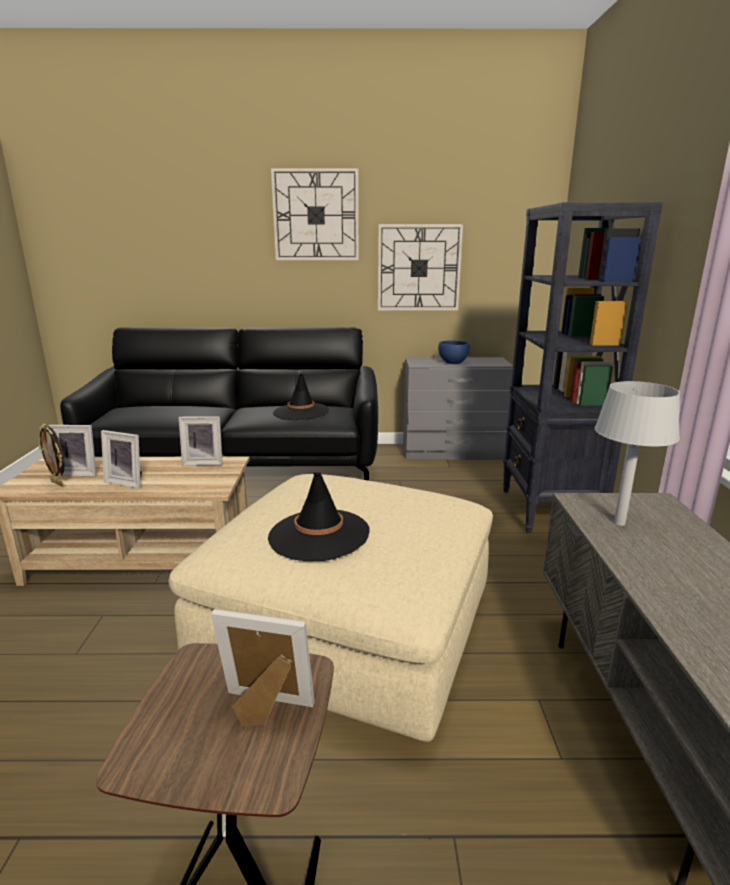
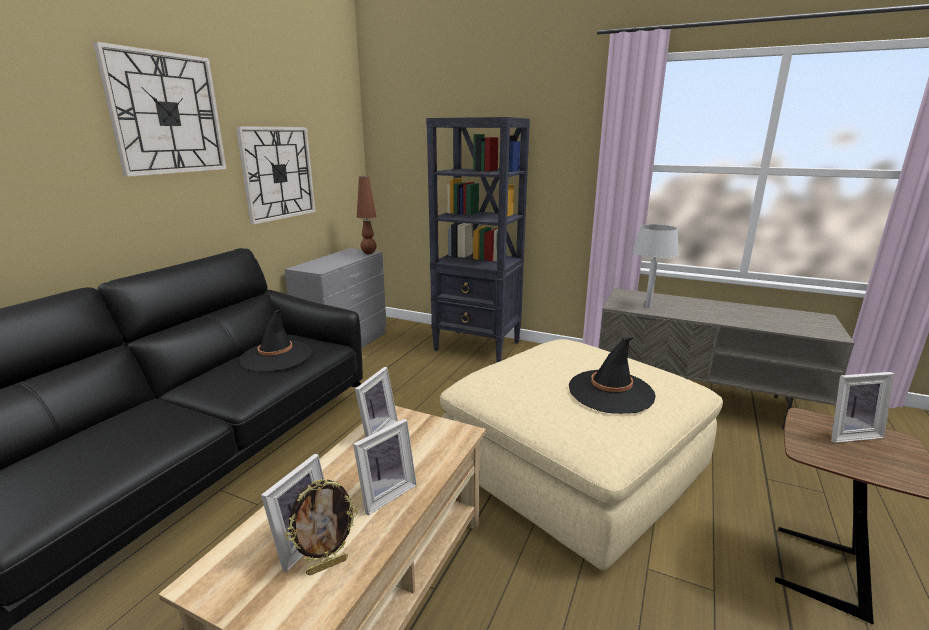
camera: 65 degrees left, 0 degrees up
picture frame [211,609,315,726] -> picture frame turned 135 degrees counterclockwise [831,372,894,443]
blue bowl [438,341,470,364] -> none
none -> brown table lamp [357,176,377,254]

